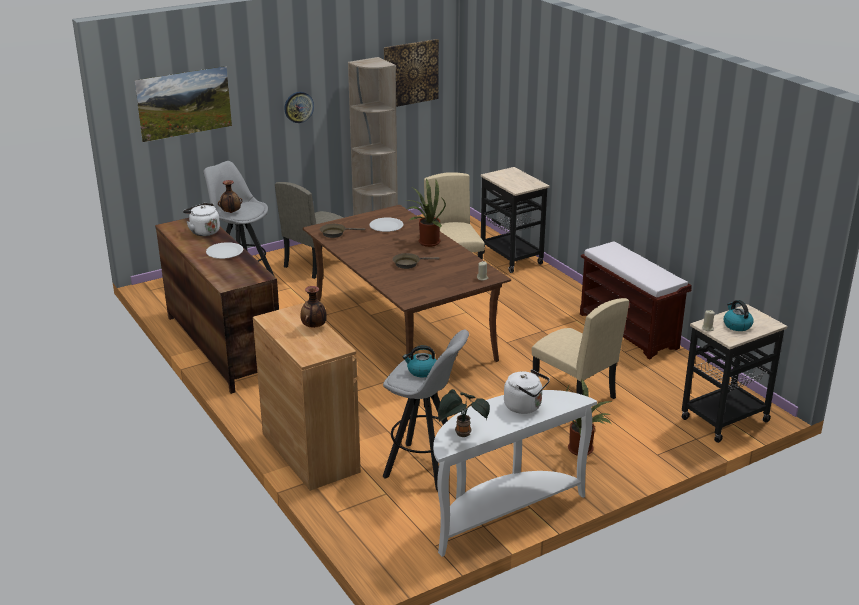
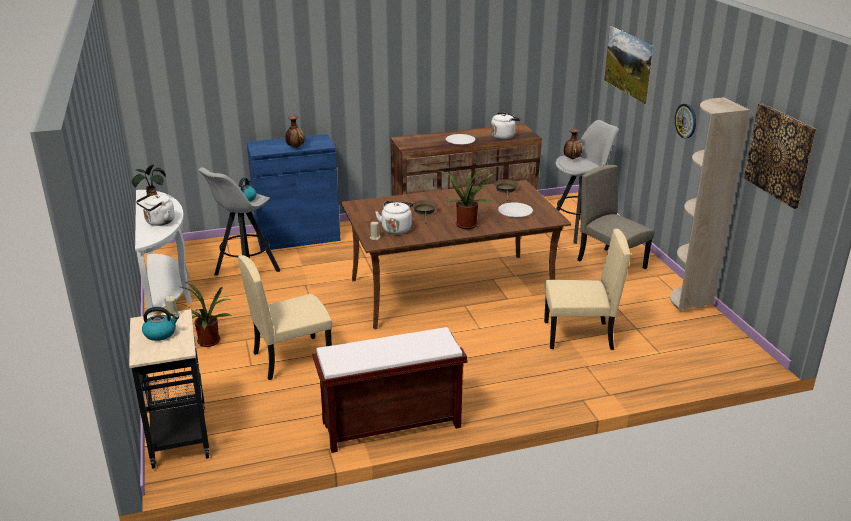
camera: 105 degrees right, 0 degrees up
brown cabinet [253,303,361,491] -> blue cabinet [247,134,341,251]
cart [480,167,550,273] -> none
none -> white kettle [375,201,413,234]

